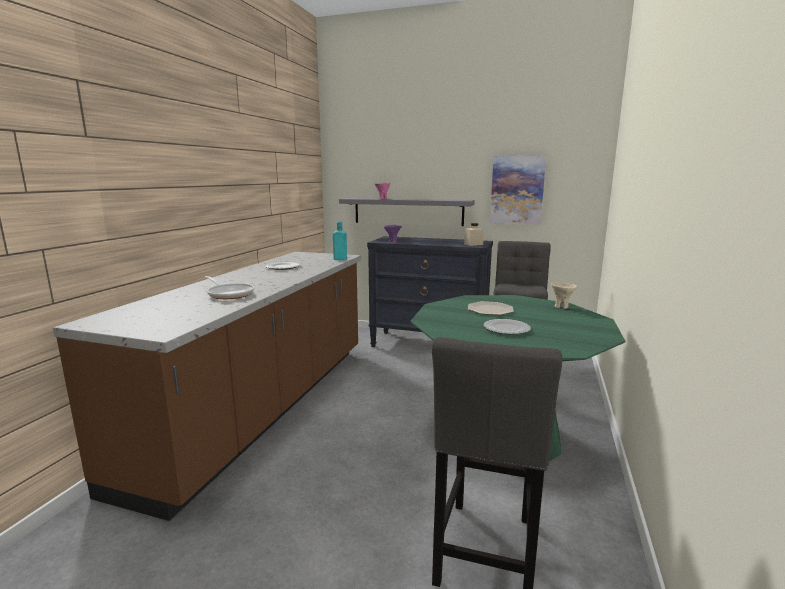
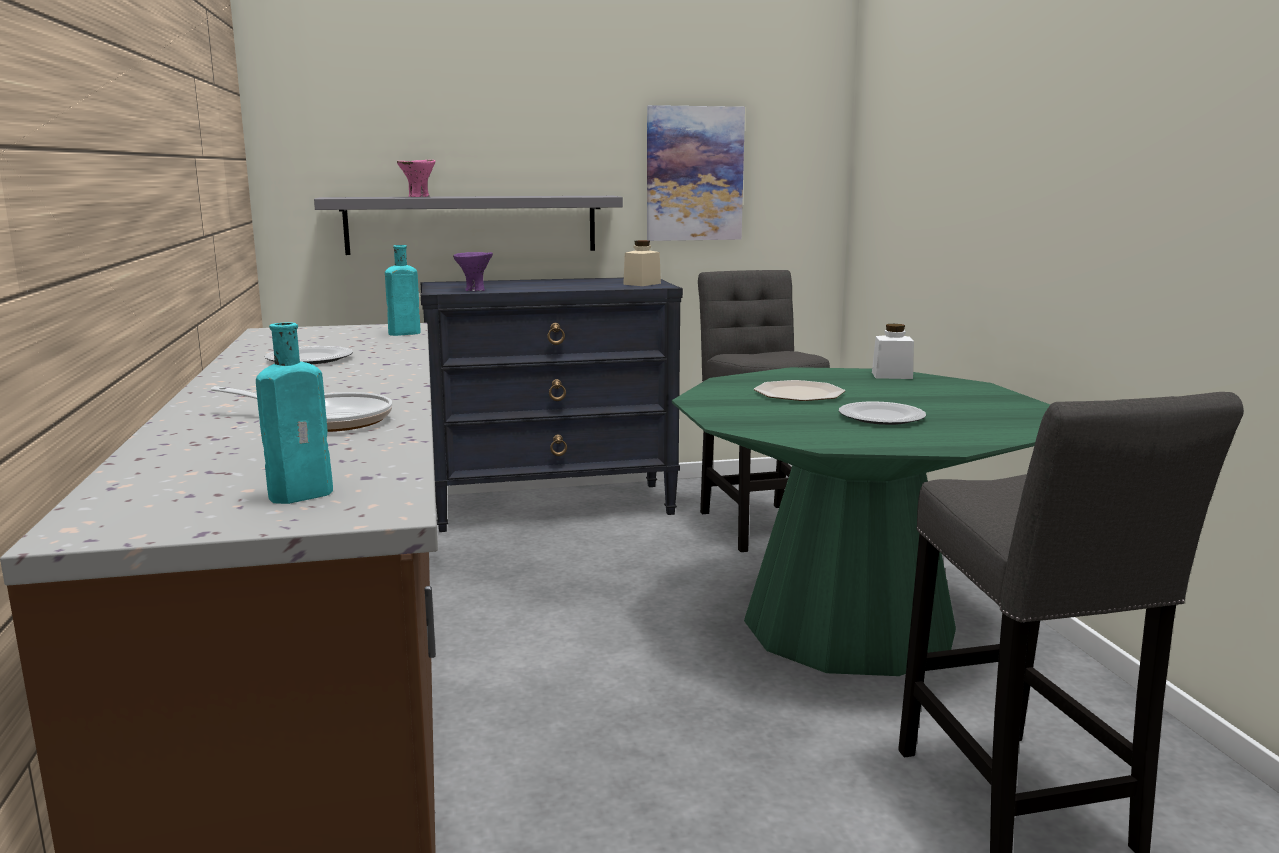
camera: 30 degrees left, 0 degrees up
beige bowl [551,283,577,309] -> white jar [872,324,914,379]
none -> turquoise bottle [256,322,333,504]

